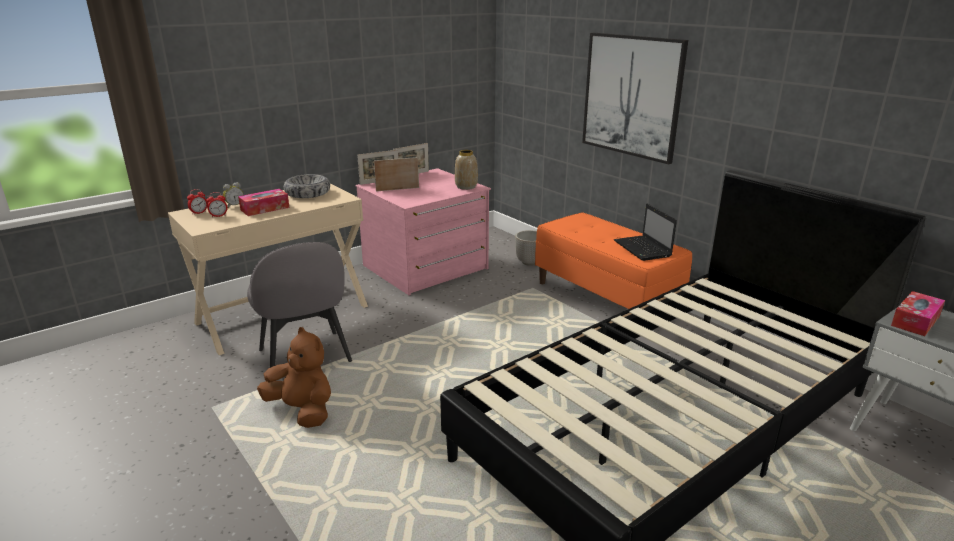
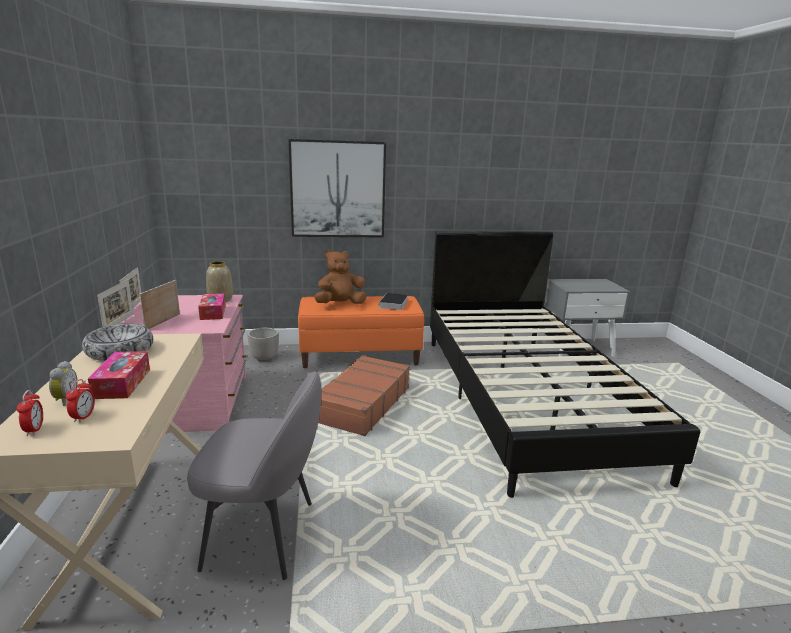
camera: 60 degrees left, 5 degrees down
brown plush toy [257,327,331,428] -> brown plush toy moved to [314,250,366,304]
laptop [614,204,677,261] -> book [379,293,408,310]
tissue box [891,291,945,336] -> tissue box moved to [198,293,226,320]
none -> brown suitcase [318,355,410,436]

